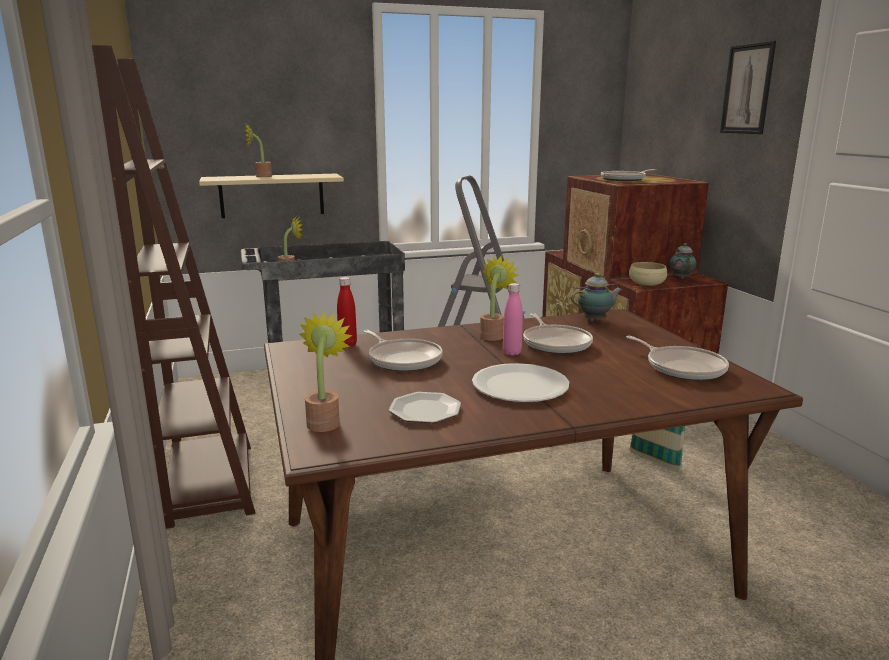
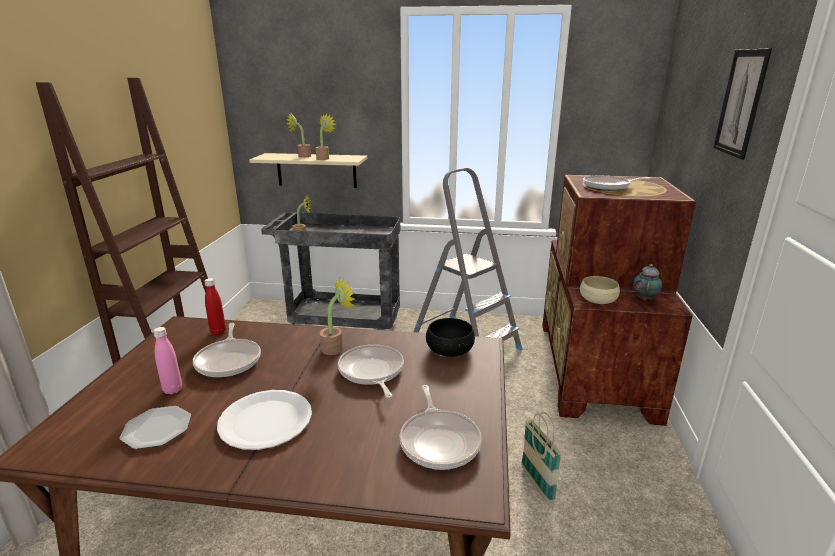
camera: 25 degrees right, 5 degrees up
potted plant [299,311,353,432] -> potted plant moved to [315,114,336,160]
pink bottle [503,283,523,355] -> pink bottle moved to [153,327,182,394]
frying pan [523,313,593,354] -> frying pan turned 150 degrees clockwise [338,344,404,398]
teapot [571,273,622,322] -> black bowl [426,318,475,357]

